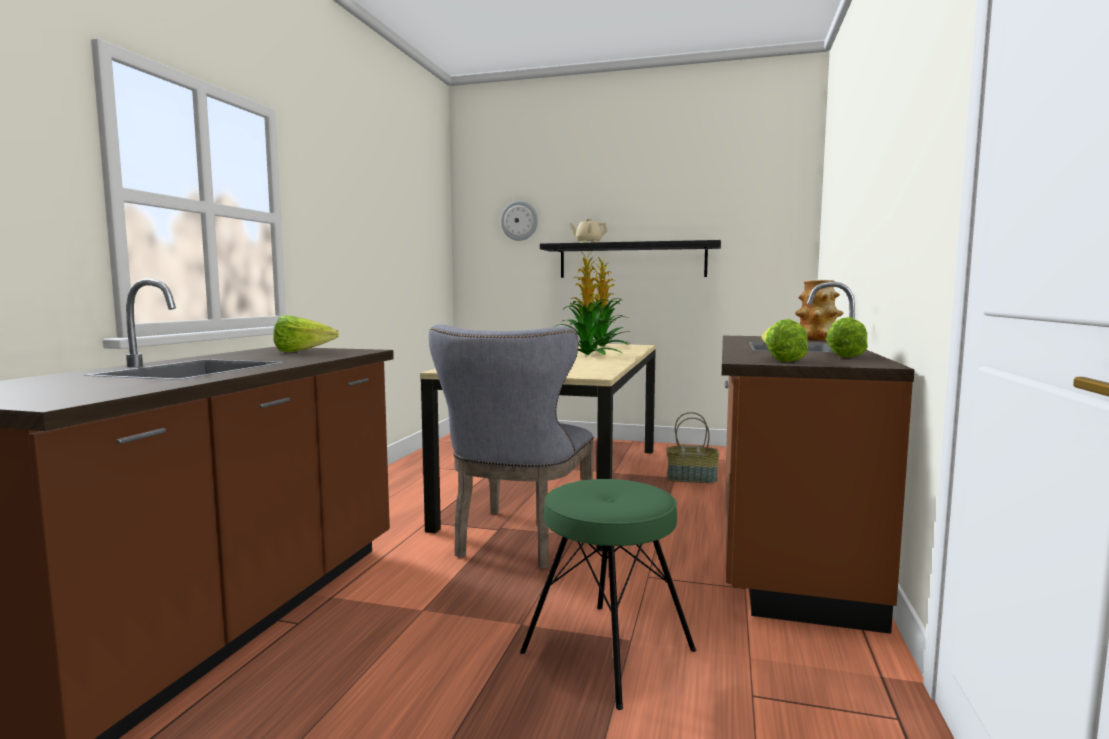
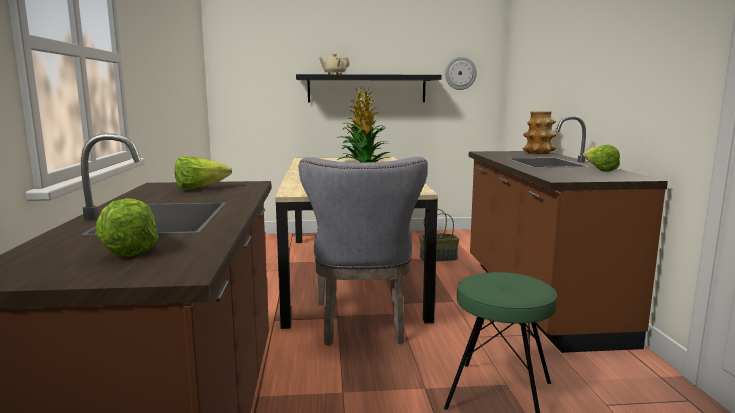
camera: 20 degrees left, 5 degrees up
wall clock [501,201,538,241] -> wall clock moved to [445,57,477,90]
lettuce [761,319,808,362] -> lettuce moved to [95,198,159,256]

